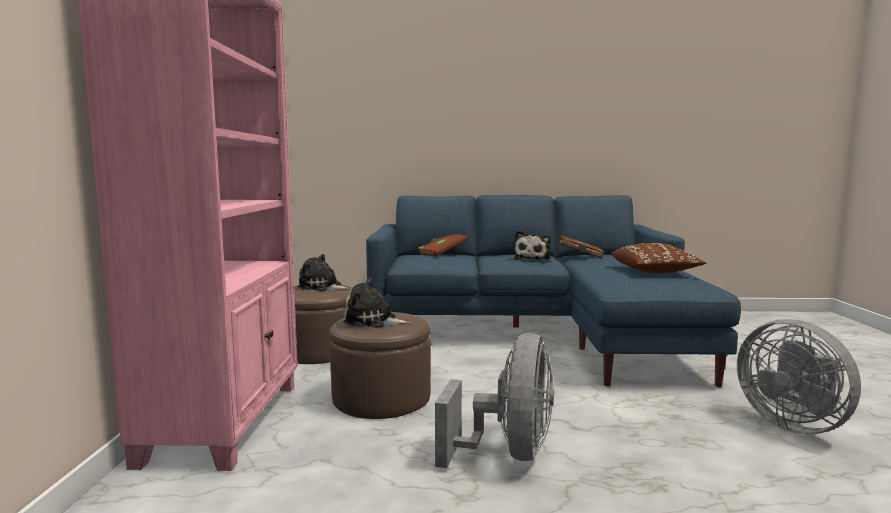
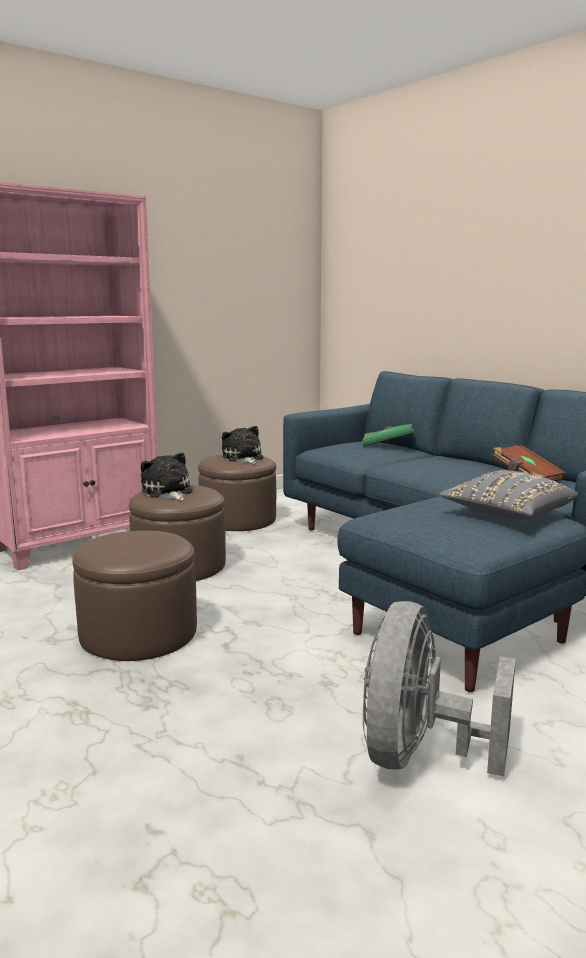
camera: 50 degrees right, 5 degrees up
brown book [418,234,467,256] -> green book [362,424,414,447]
grey fan [435,333,554,468] -> brown ottoman [73,531,197,661]
plush toy [514,230,551,261] -> none
brown pillow [611,243,706,273] -> grey pillow [439,470,578,520]

